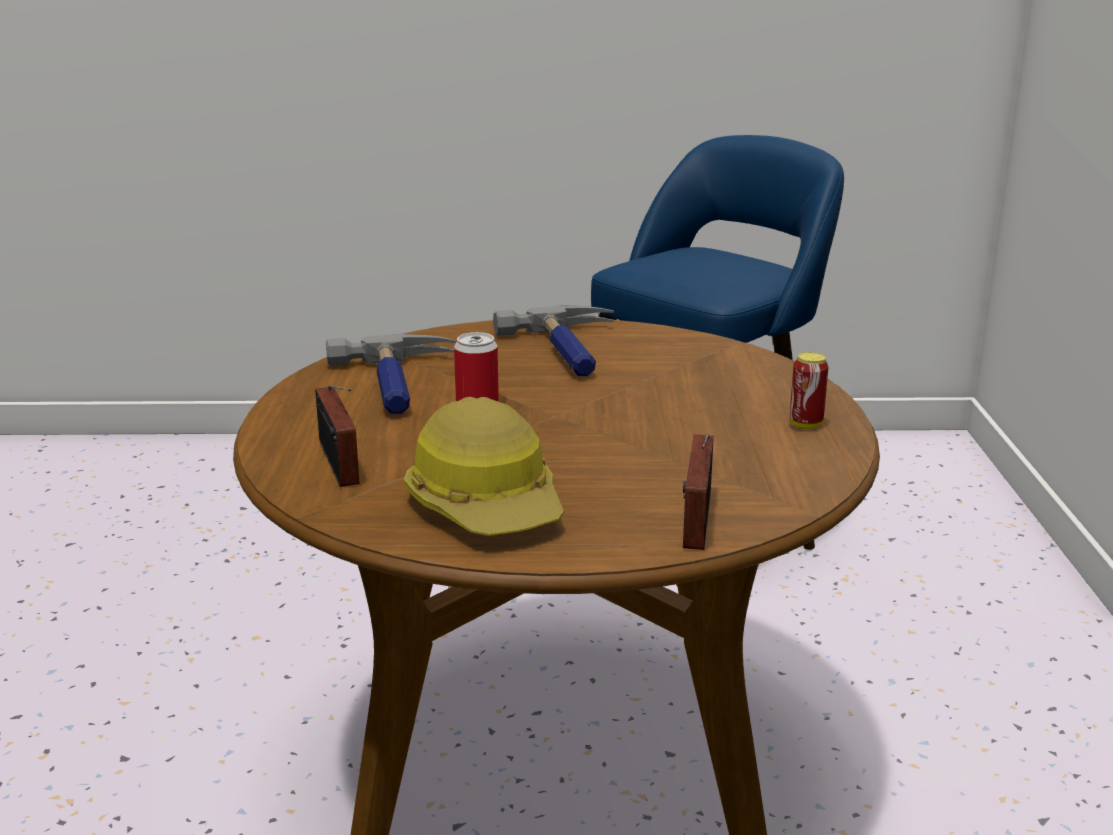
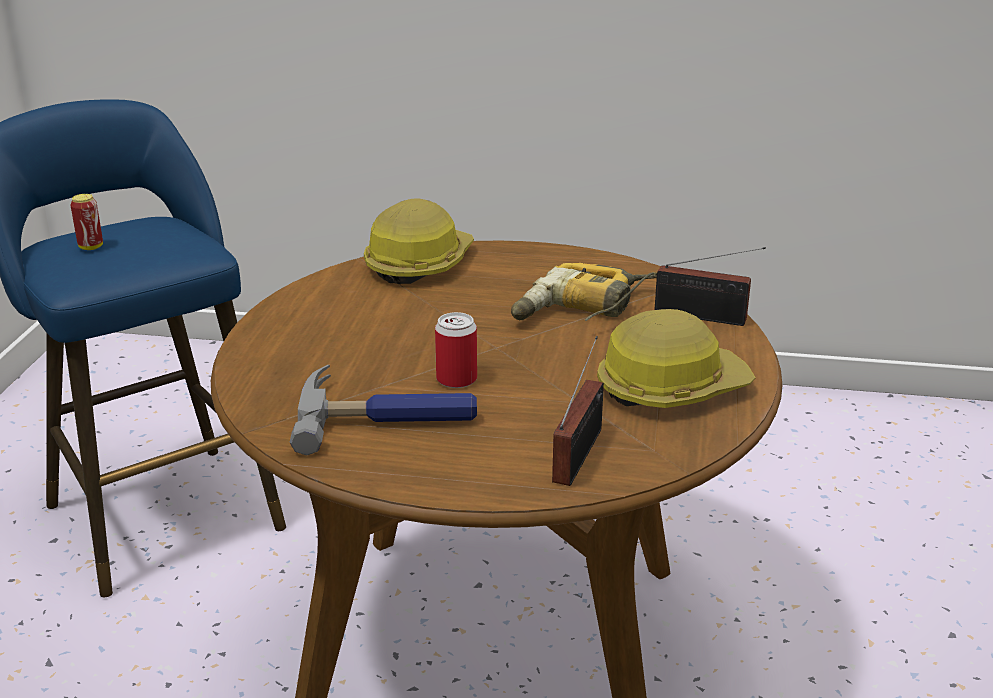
camera: 80 degrees left, 5 degrees up
radio [315,385,359,487] -> radio turned 60 degrees counterclockwise [552,336,604,486]
hammer [493,306,614,376] -> none
can [790,352,828,429] -> can moved to [70,194,103,250]
none -> hard hat [364,198,474,284]
none -> power drill [511,263,657,321]

